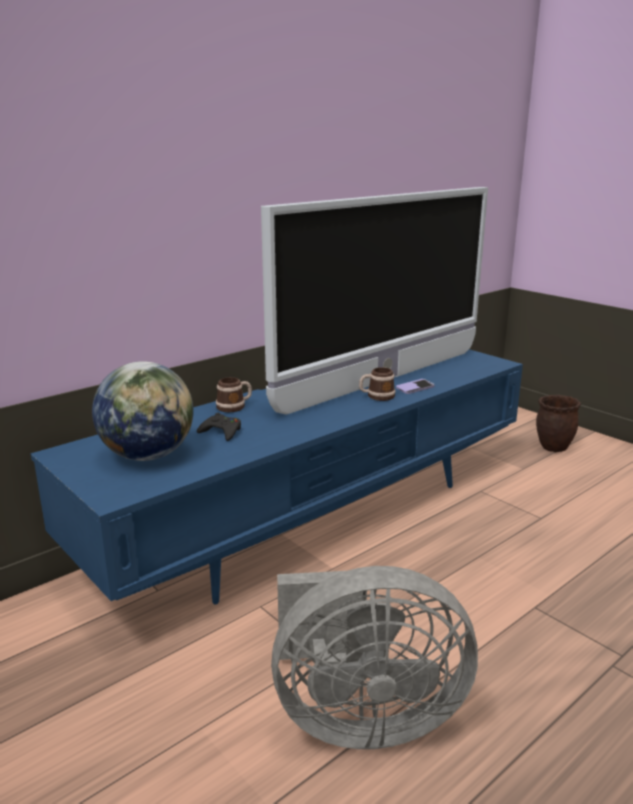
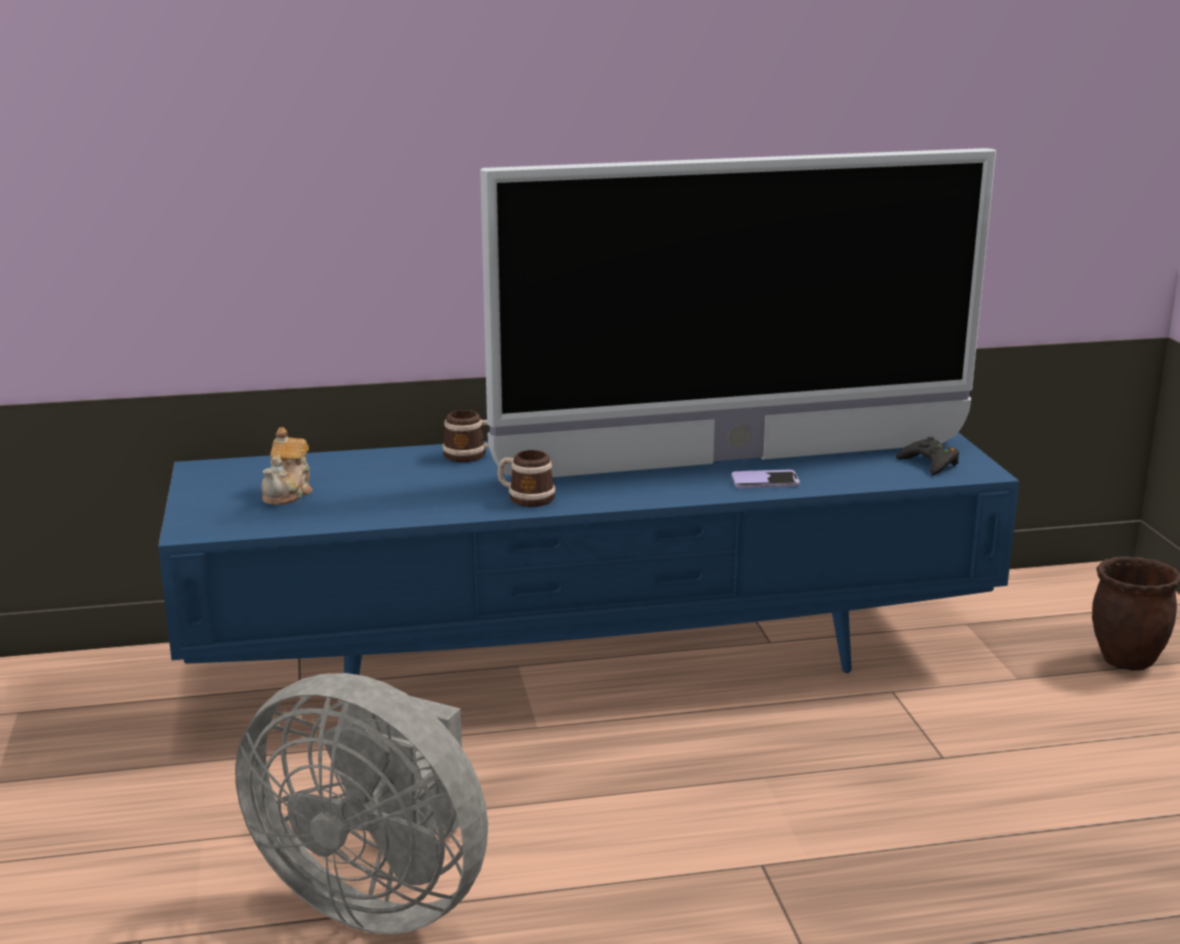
camera: 30 degrees right, 0 degrees up
globe [92,361,194,461] -> teapot [261,427,313,505]
black game controller [197,413,241,441] -> black game controller moved to [896,437,959,475]
mug [359,367,396,401] -> mug moved to [497,450,555,507]

